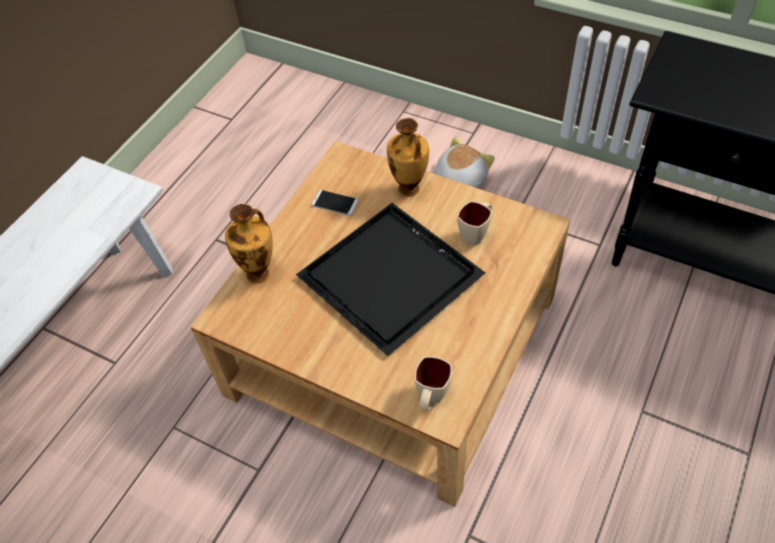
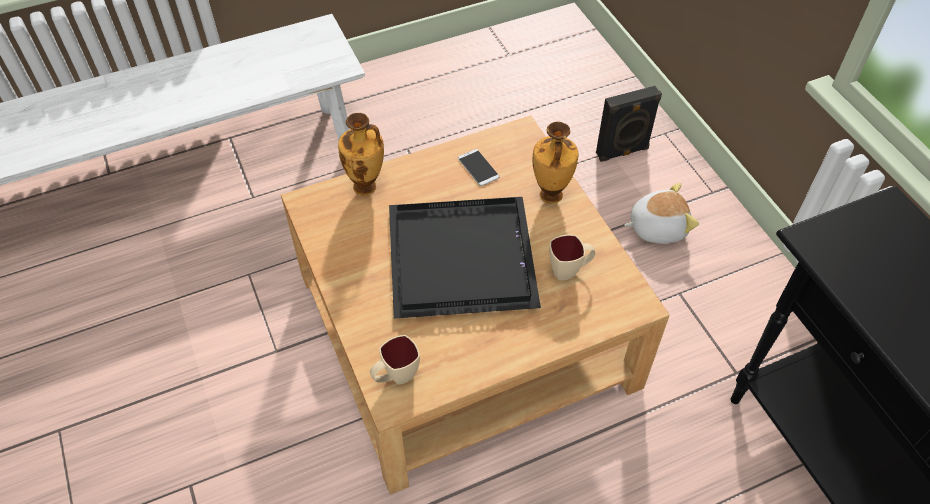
camera: 35 degrees right, 0 degrees up
none -> black speaker [596,86,662,162]

